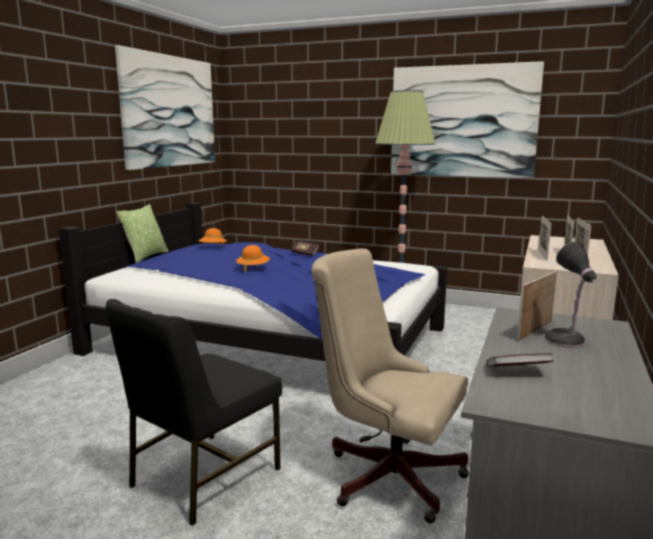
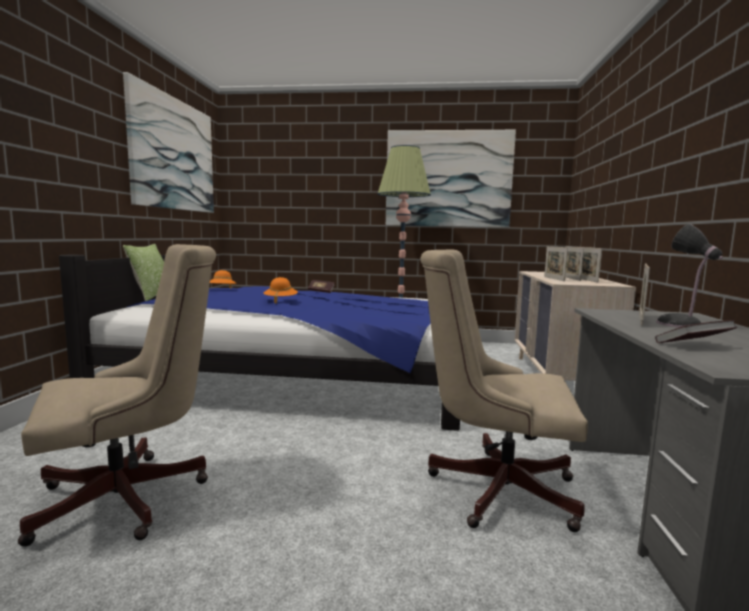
camera: 15 degrees left, 5 degrees down
black chair [106,299,282,526] -> none
none -> beige office chair [18,244,216,547]

